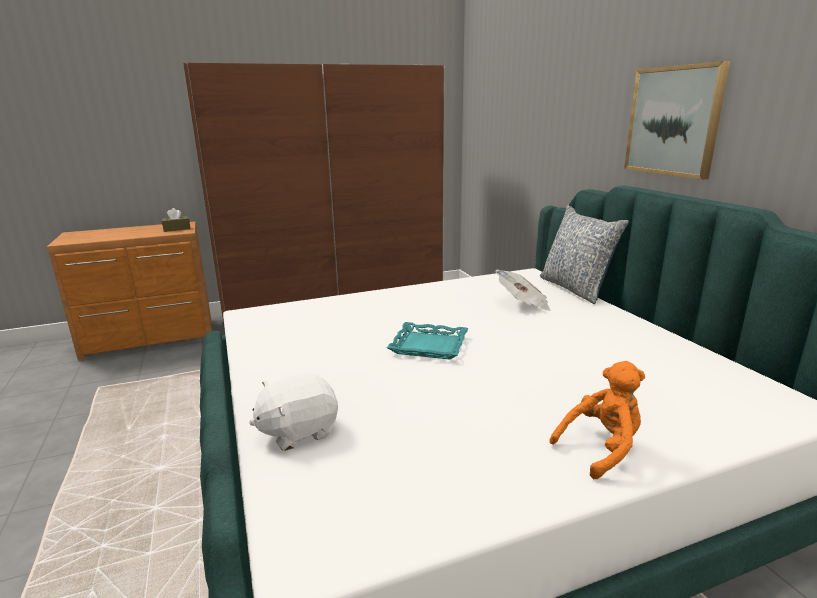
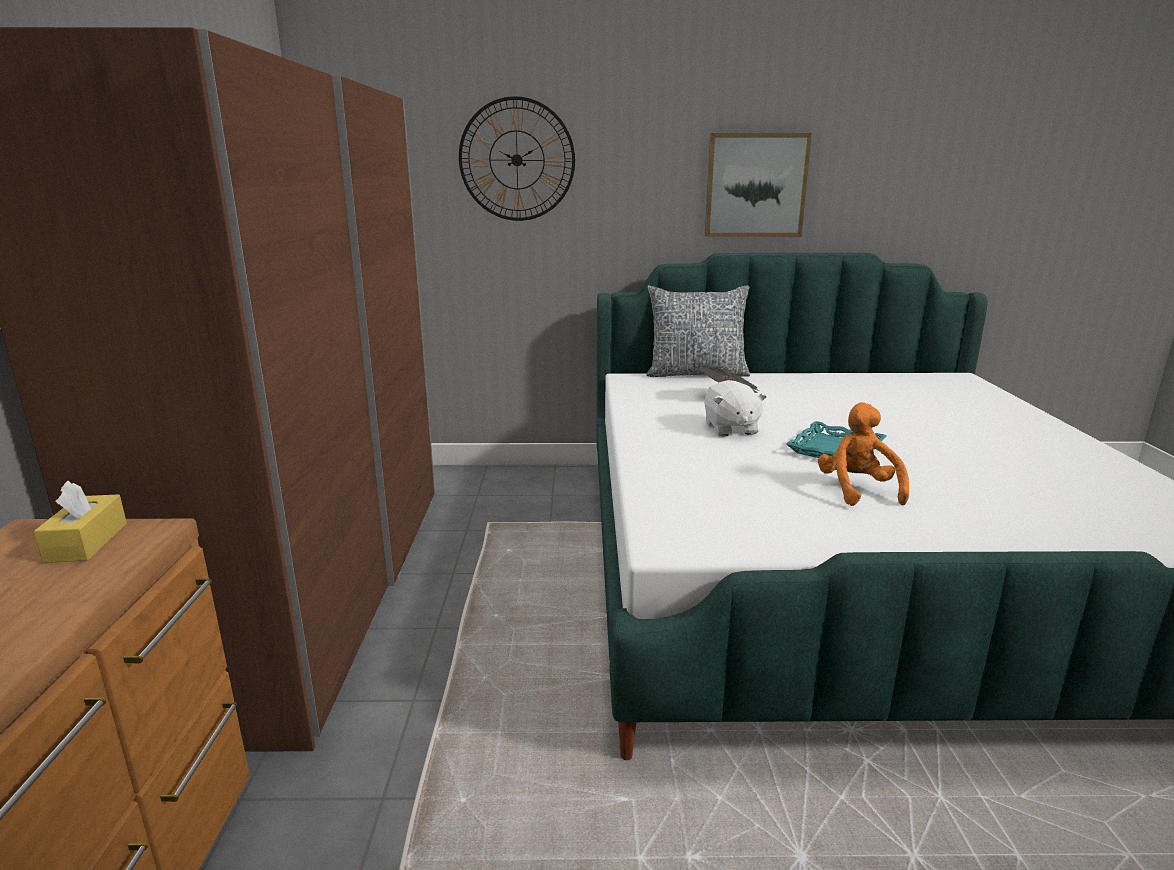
camera: 70 degrees left, 0 degrees up
brown tissue box [161,208,191,232] -> yellow tissue box [33,481,127,563]
white plush toy [249,373,338,451] -> white plush toy moved to [704,380,767,436]
orange plush toy [550,361,645,479] -> orange plush toy moved to [818,402,909,506]
none -> wall clock [459,96,575,221]

